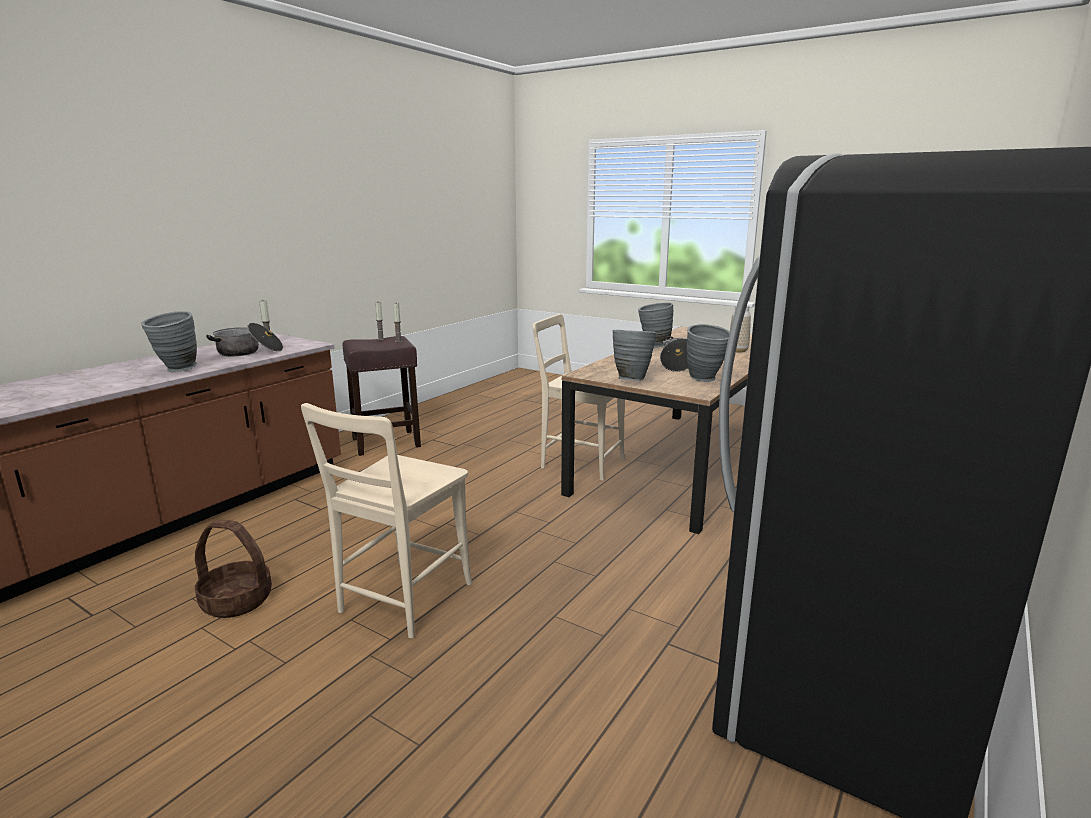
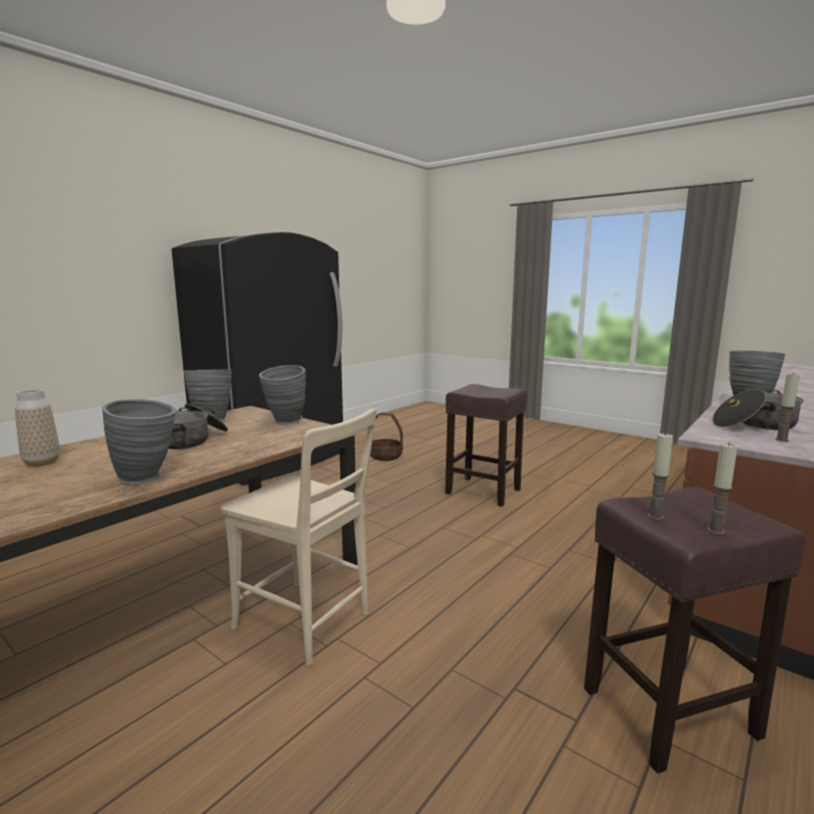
camera: 175 degrees left, 5 degrees down
basket [195,520,272,618] -> basket moved to [370,412,403,461]
beige chair [301,403,472,638] -> brown stool [445,384,527,507]

